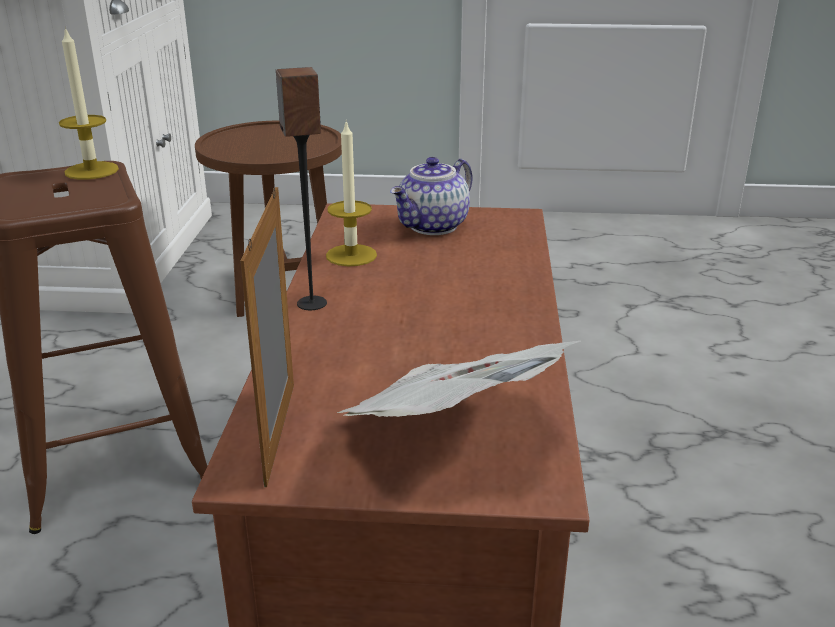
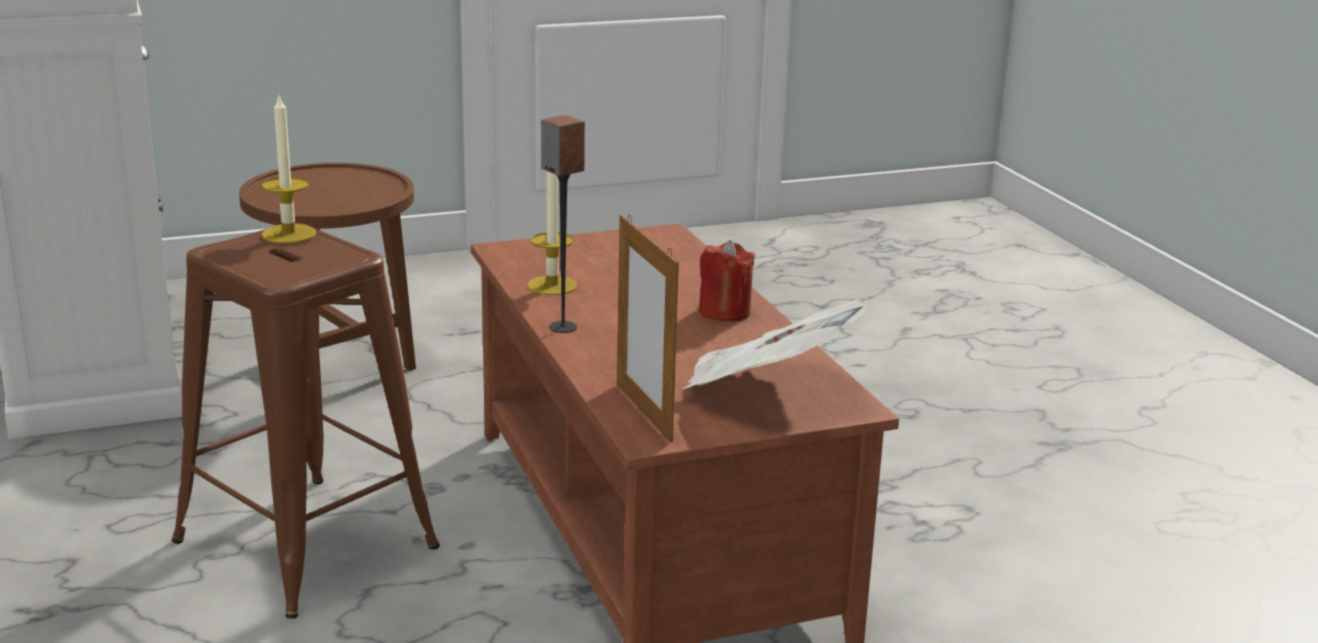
camera: 25 degrees left, 5 degrees down
teapot [390,157,472,235] -> none
none -> red candle [699,240,755,321]

